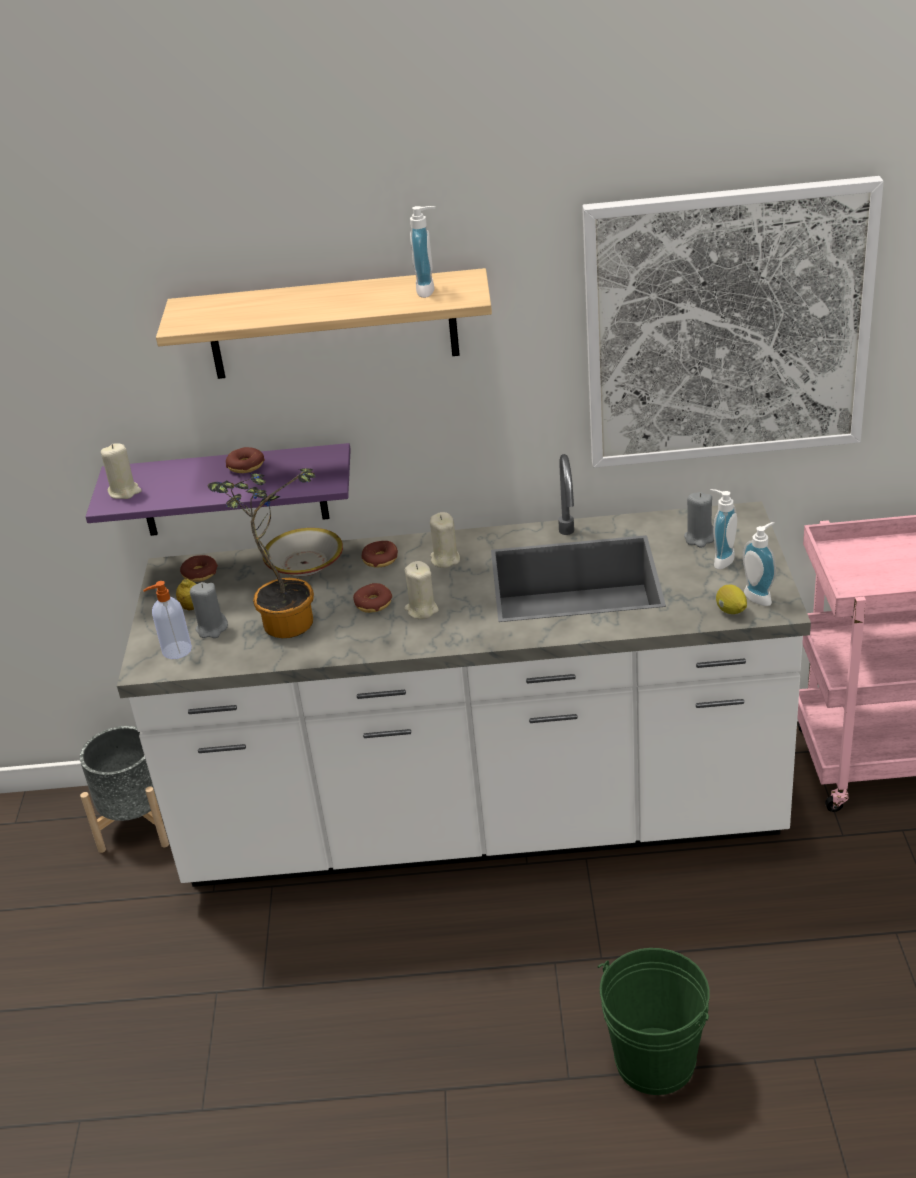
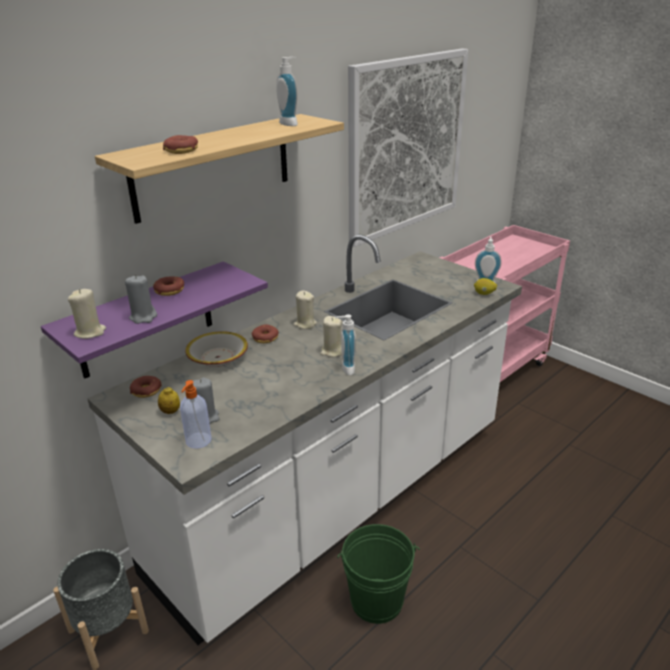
camera: 45 degrees left, 5 degrees down
potted plant [207,468,316,638] -> none
donut [353,583,392,613] -> donut moved to [163,135,198,154]
green bucket [598,948,710,1095] -> green bucket moved to [338,524,420,624]
grey candle [684,492,714,548] -> grey candle moved to [125,275,157,324]
soap dispenser [710,489,737,569] -> soap dispenser moved to [335,314,356,375]

